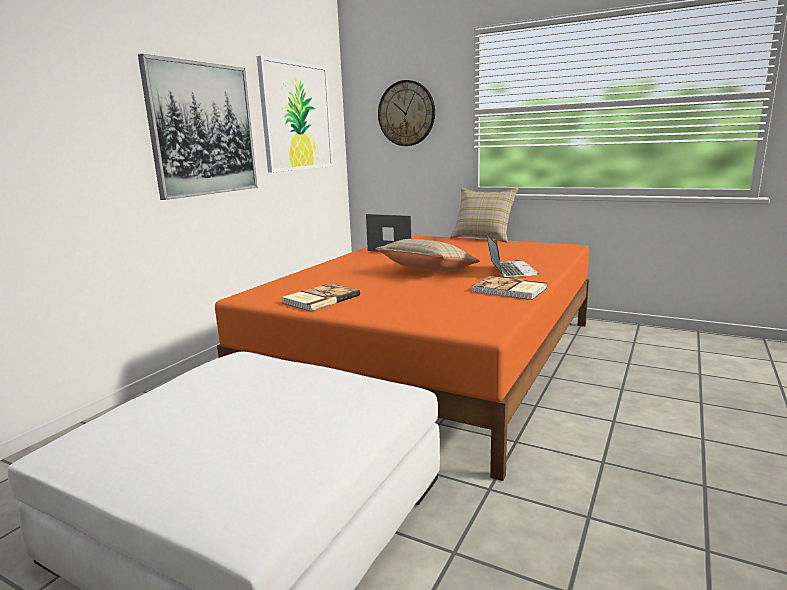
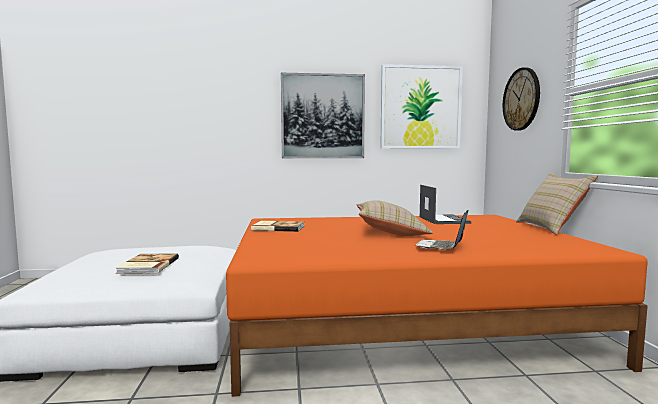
camera: 55 degrees right, 10 degrees down
book [471,276,547,300] -> book moved to [116,254,179,274]
laptop [487,235,539,278] -> laptop turned 150 degrees clockwise [415,210,468,250]

